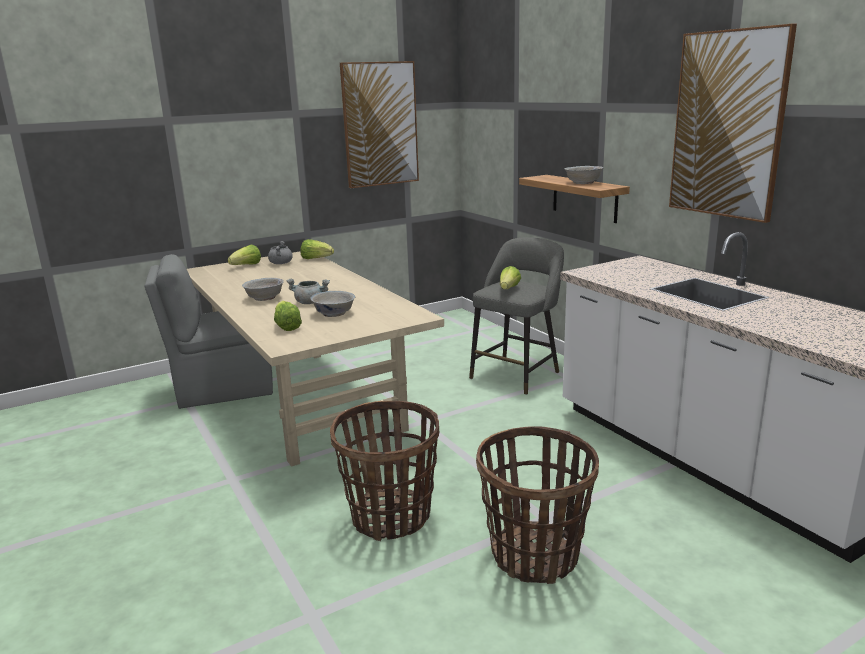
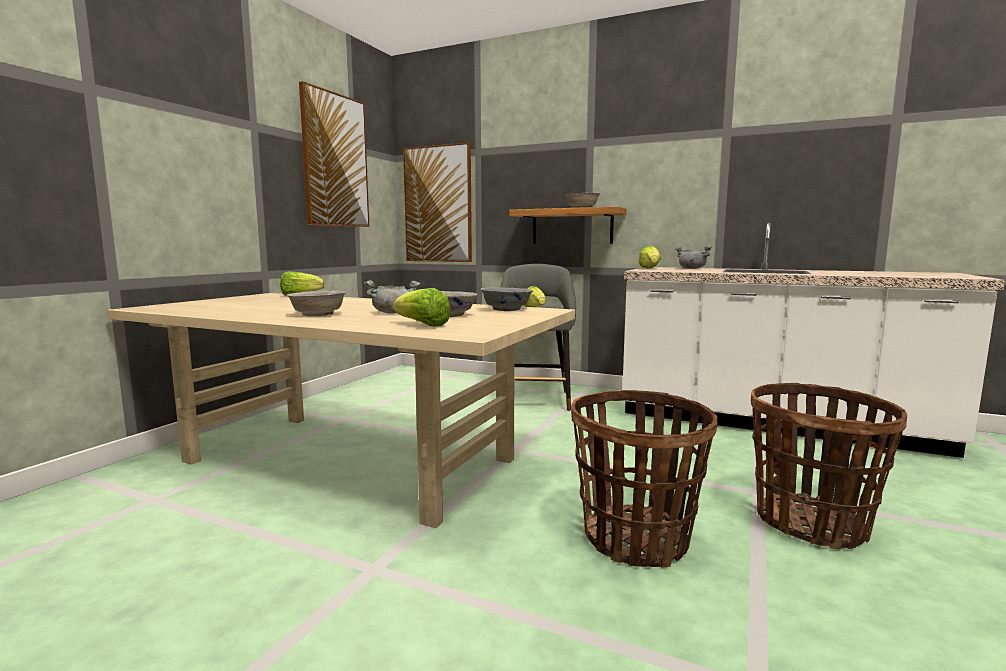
camera: 35 degrees left, 10 degrees down
grey chair [145,254,273,409] -> none
lettuce [228,245,261,265] -> lettuce moved to [639,246,661,269]
grey cooking pot [268,241,293,264] -> grey cooking pot moved to [675,245,712,269]
picture [669,24,797,223] -> picture moved to [403,142,472,262]
none -> grey bowl [480,287,533,311]

